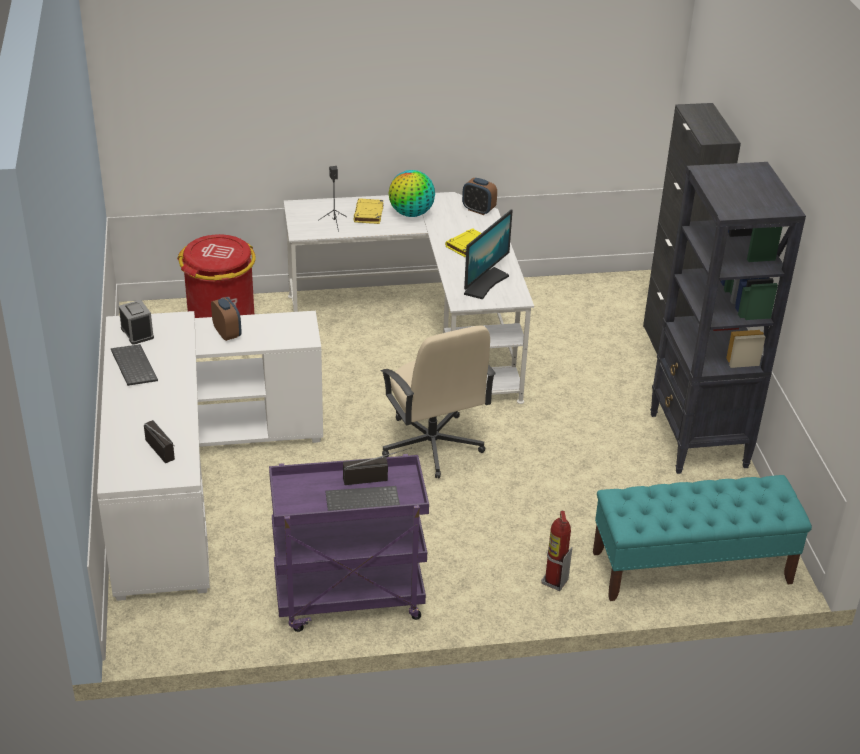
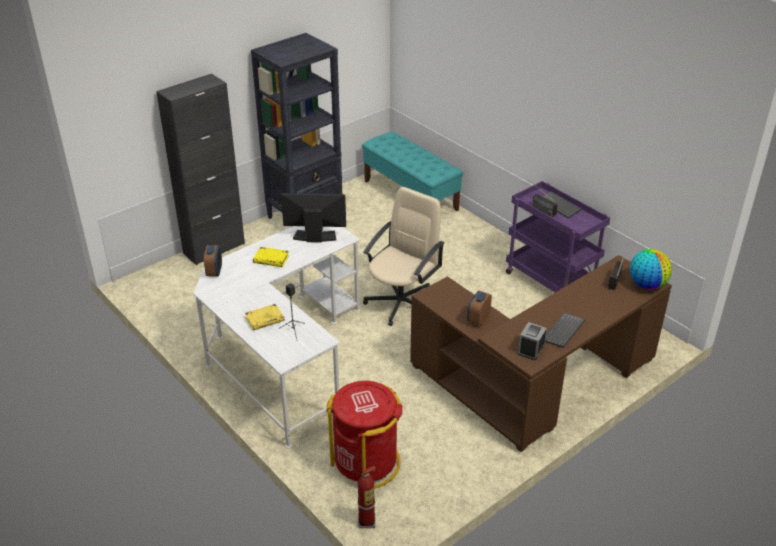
camera: 120 degrees left, 0 degrees up
white desk [97,311,323,601] -> brown desk [410,255,672,452]
globe [388,170,435,217] -> globe moved to [630,249,672,289]
fire extinguisher [541,511,572,591] -> fire extinguisher moved to [358,466,376,528]

